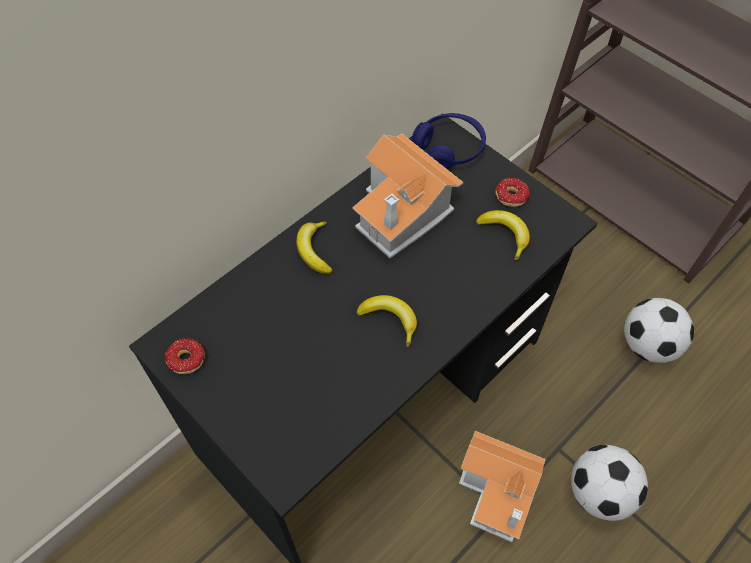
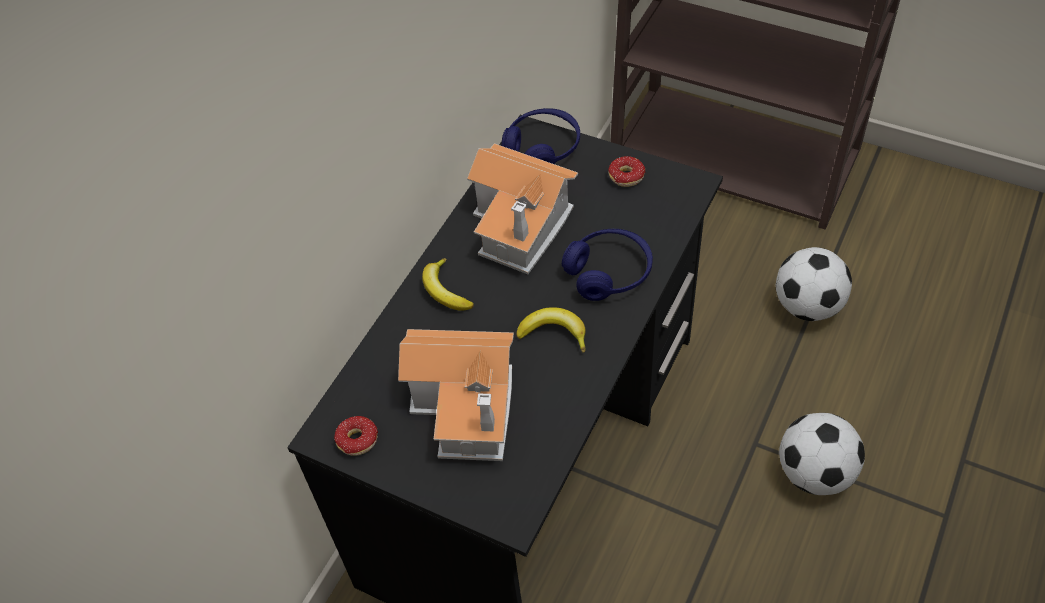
camera: 15 degrees left, 5 degrees down
toy house [459,431,546,542] -> toy house moved to [398,329,514,461]
banana [476,210,530,260] -> none
none -> blue headphones [562,229,653,301]

